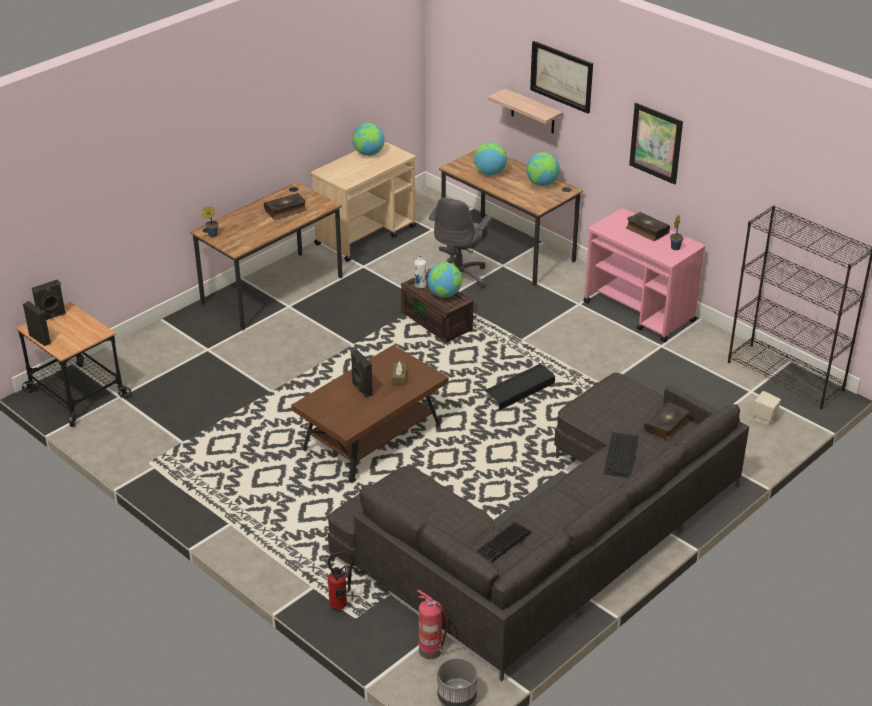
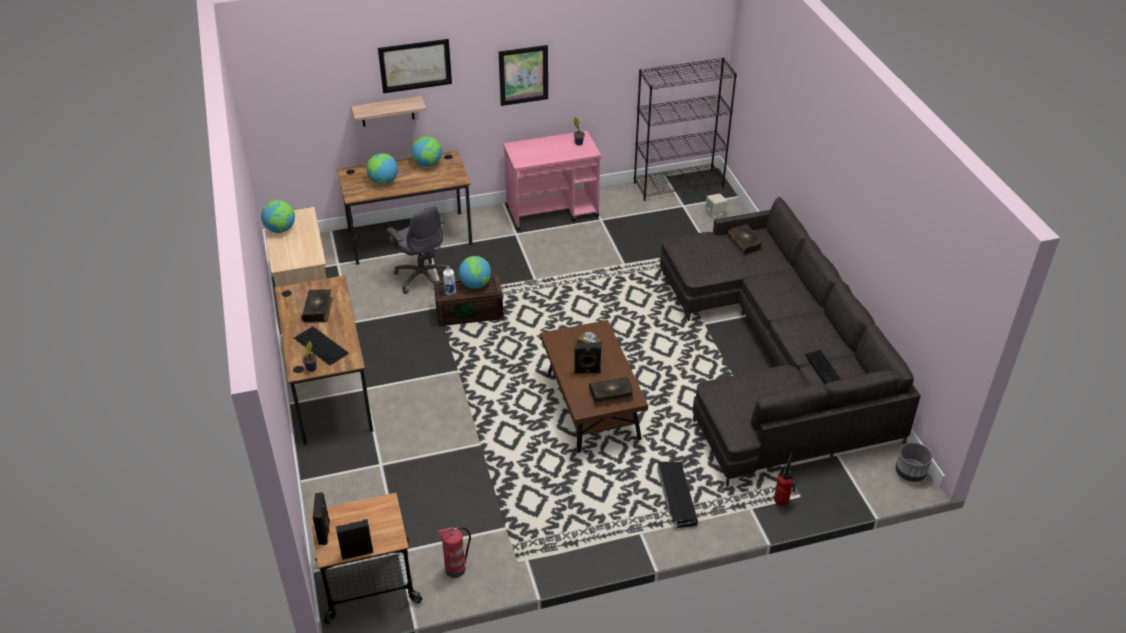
camera: 60 degrees left, 5 degrees up
fire extinguisher [417,590,449,659] -> fire extinguisher moved to [438,527,471,578]
black storage box [484,364,555,410] -> black storage box moved to [657,462,698,528]
keyboard [603,432,639,478] -> keyboard moved to [294,326,349,366]
book [626,212,670,241] -> book moved to [589,377,634,407]

